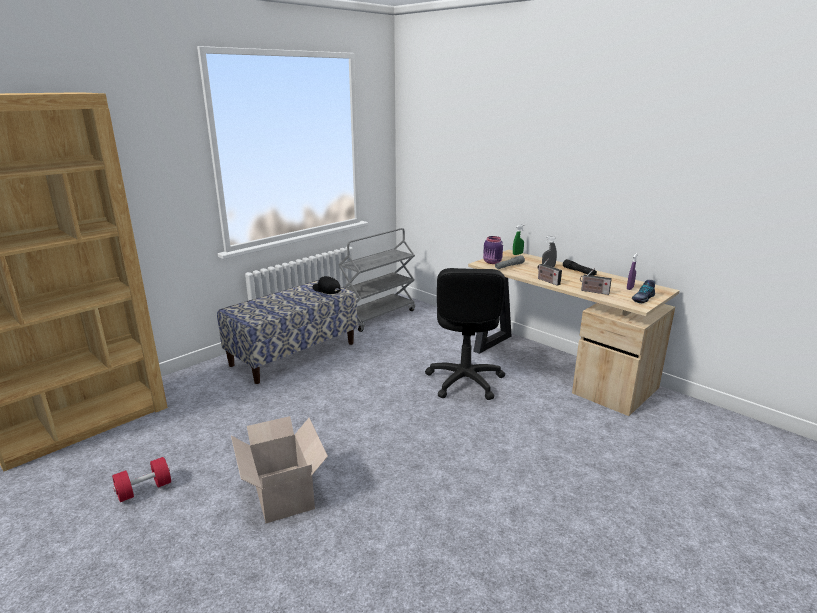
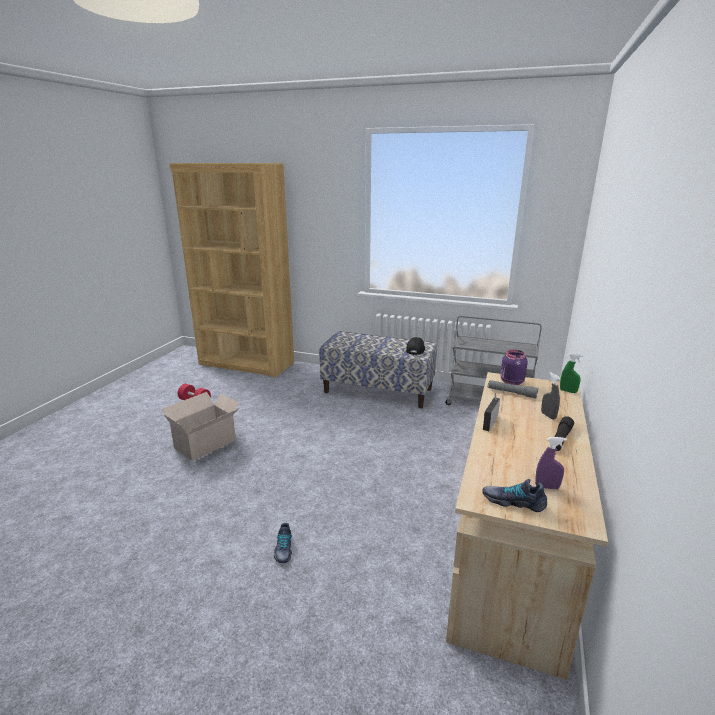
camera: 65 degrees right, 0 degrees up
black office chair [425,268,505,400] -> none
radio [580,268,612,295] -> none
none -> shoe [274,523,292,563]

